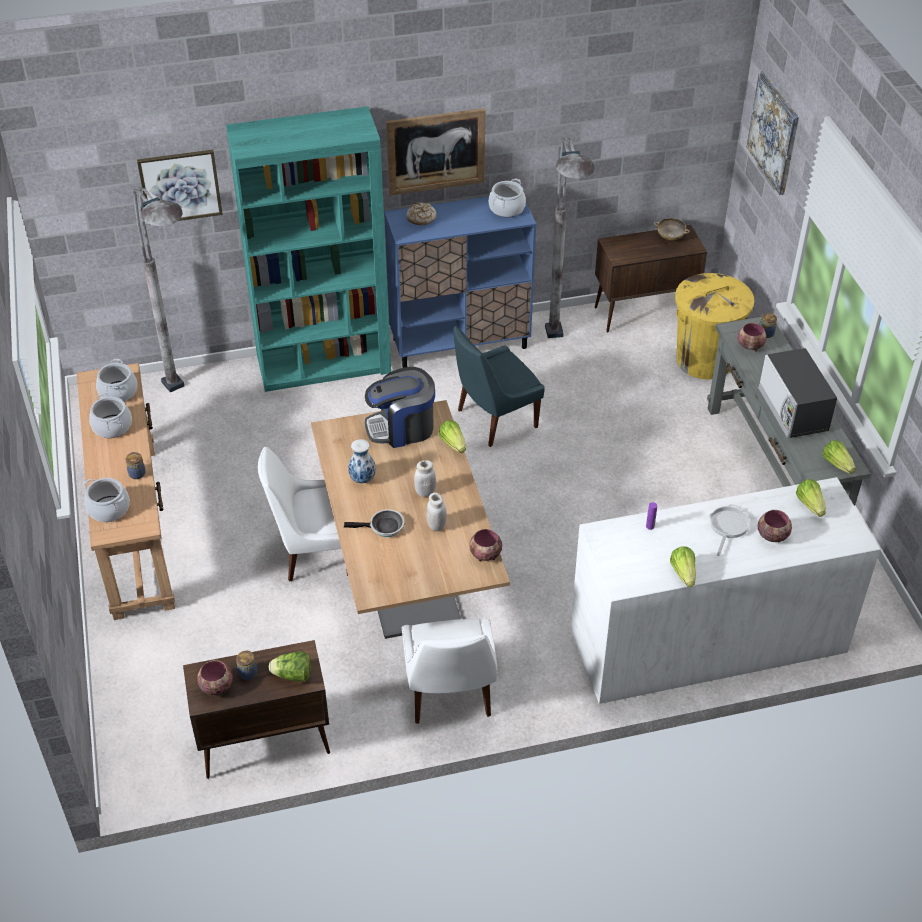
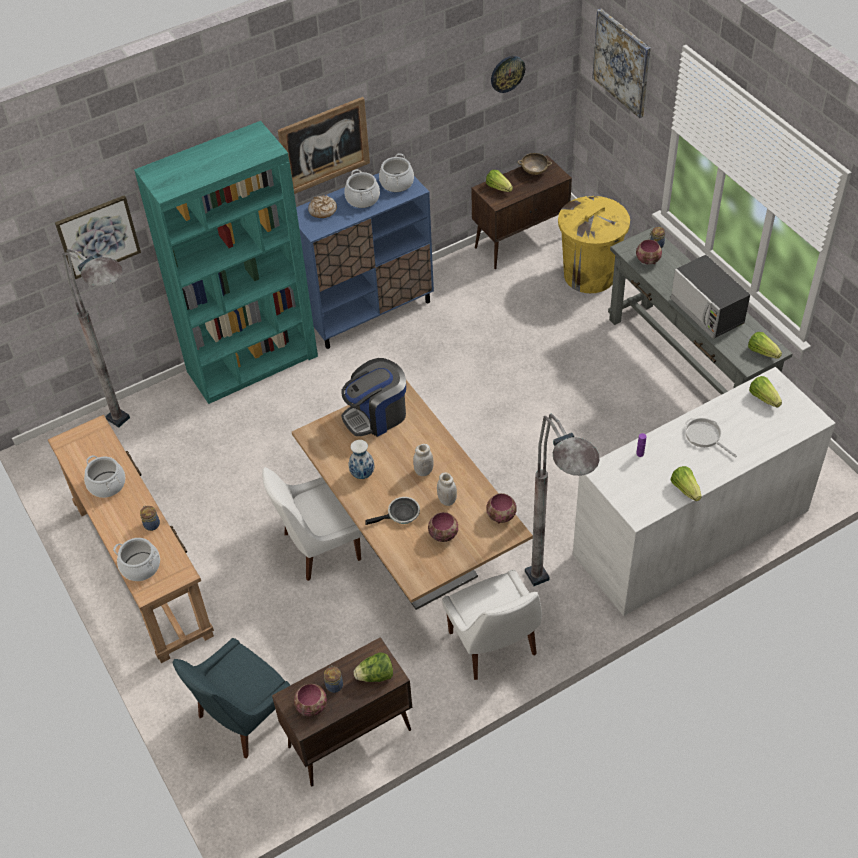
camera: 15 degrees left, 5 degrees up
cooking pot [96,359,137,402] -> cooking pot moved to [344,169,380,208]
lettuce [439,420,466,453] -> lettuce moved to [486,170,513,192]
blue chair [453,326,545,447] -> blue chair moved to [173,638,290,759]
grey floor lamp [545,138,595,338] -> grey floor lamp moved to [525,414,600,586]
frying pan [709,504,751,556] -> frying pan turned 45 degrees counterclockwise [685,418,737,458]
bowl [758,510,792,542] -> bowl moved to [428,512,458,542]
none -> wall clock [491,56,525,93]

